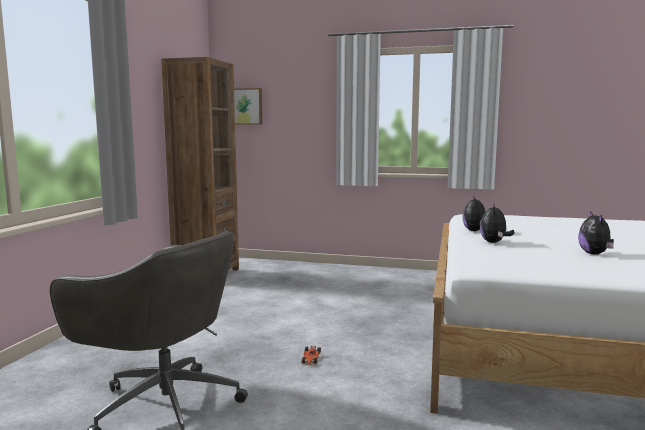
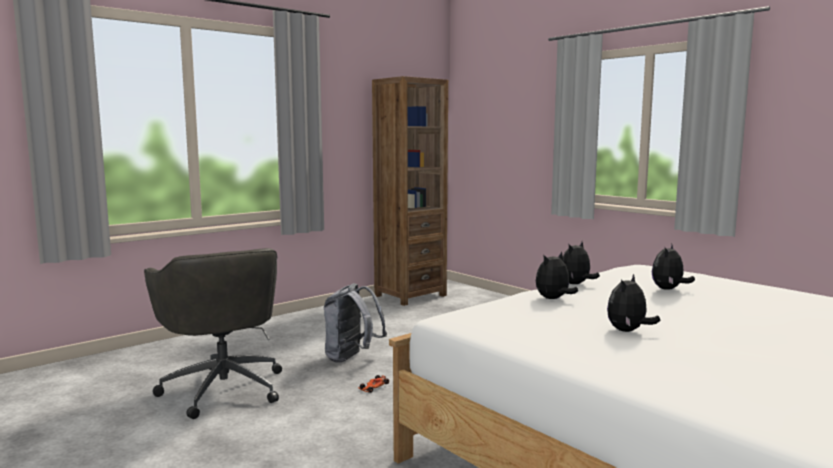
camera: 35 degrees right, 0 degrees up
picture [234,88,262,125] -> none
none -> grey backpack [324,283,387,363]
none -> plush toy [652,244,695,290]

